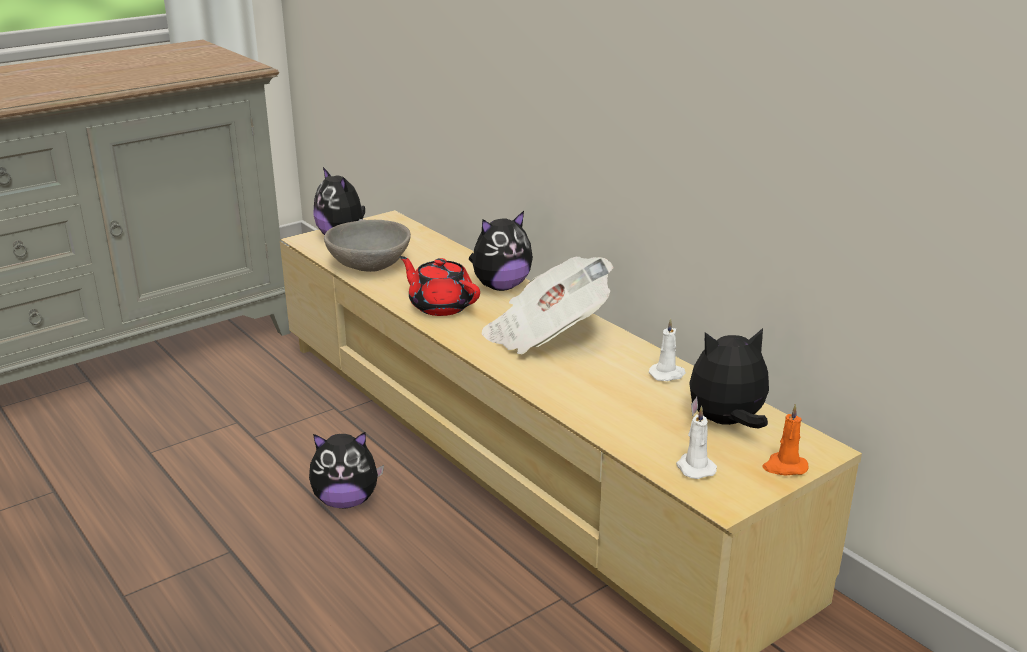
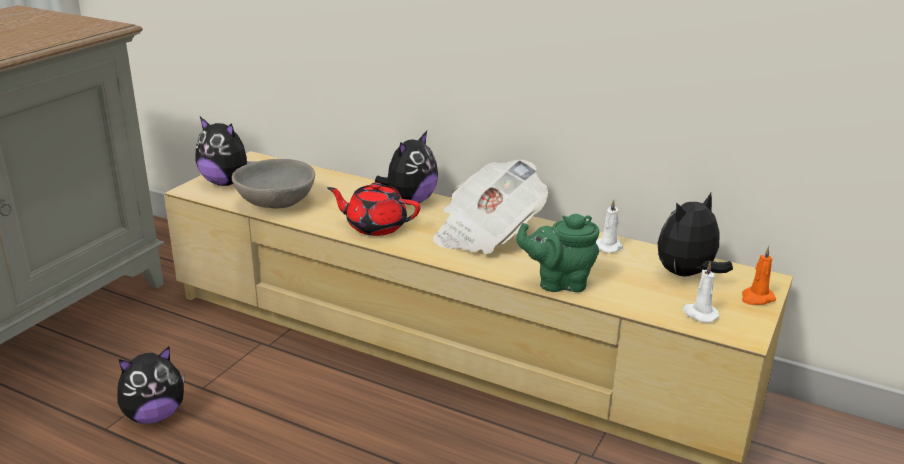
camera: 25 degrees left, 0 degrees up
plush toy [309,432,384,508] -> plush toy moved to [118,347,184,424]
none -> green teapot [516,214,599,292]

